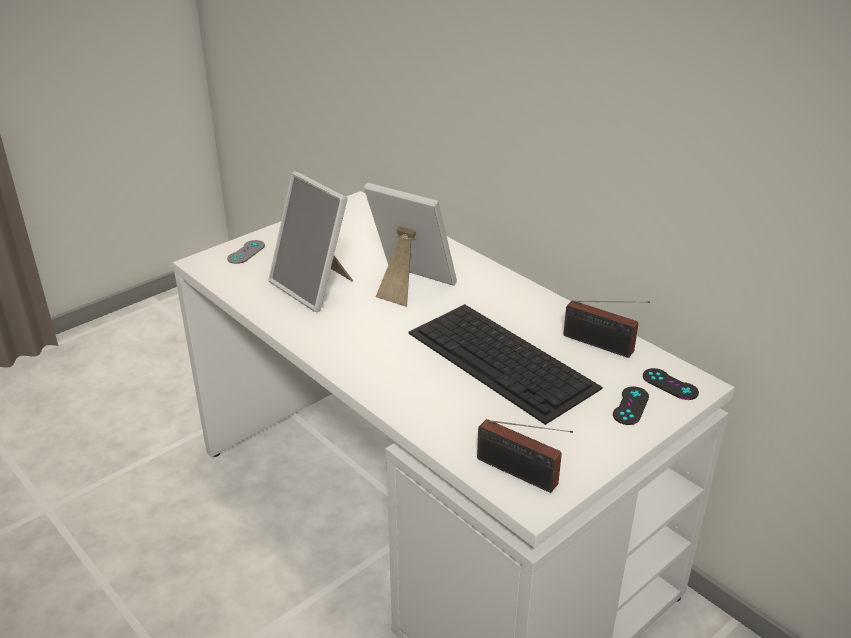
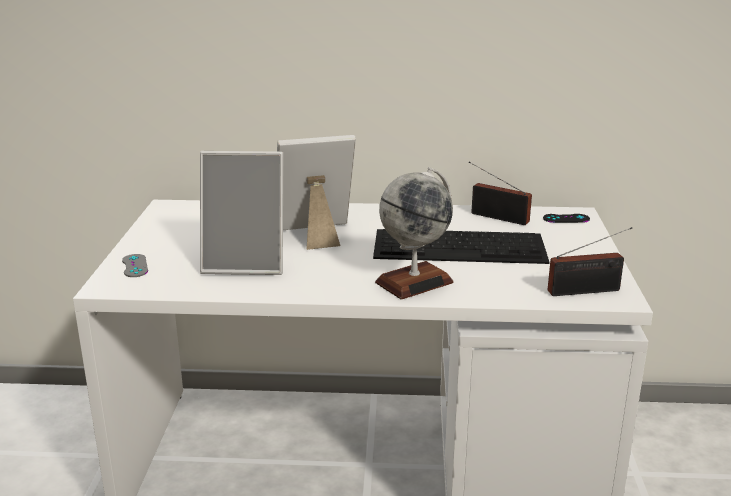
camera: 45 degrees left, 10 degrees down
radio [563,300,650,358] -> radio turned 135 degrees counterclockwise [469,162,532,225]
black game controller [613,386,649,425] -> none
none -> globe [375,167,454,300]

